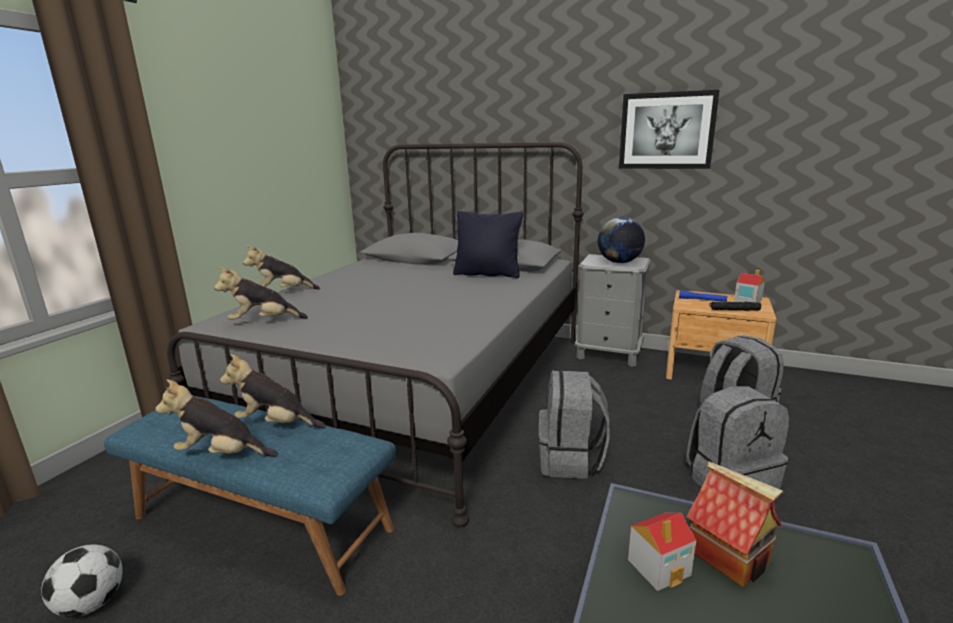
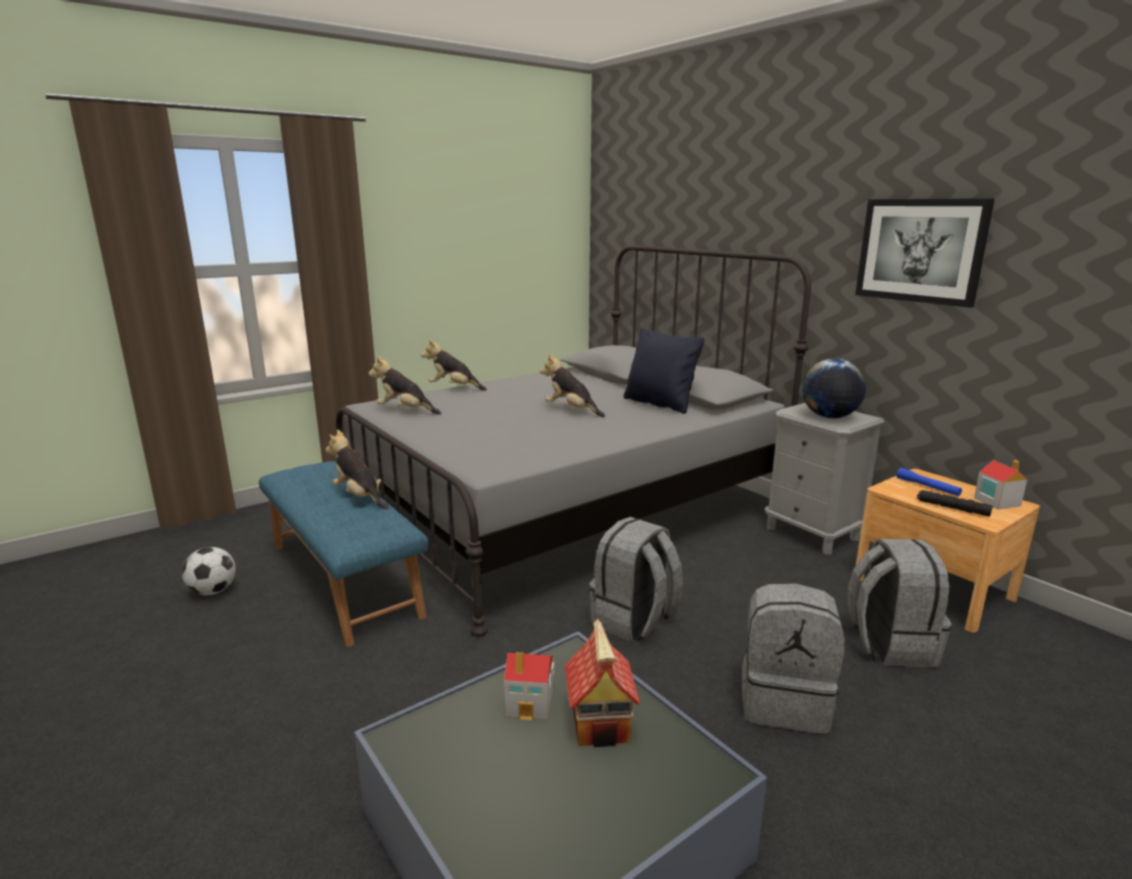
camera: 30 degrees right, 0 degrees up
plush toy [155,379,278,457] -> plush toy moved to [540,354,605,417]

